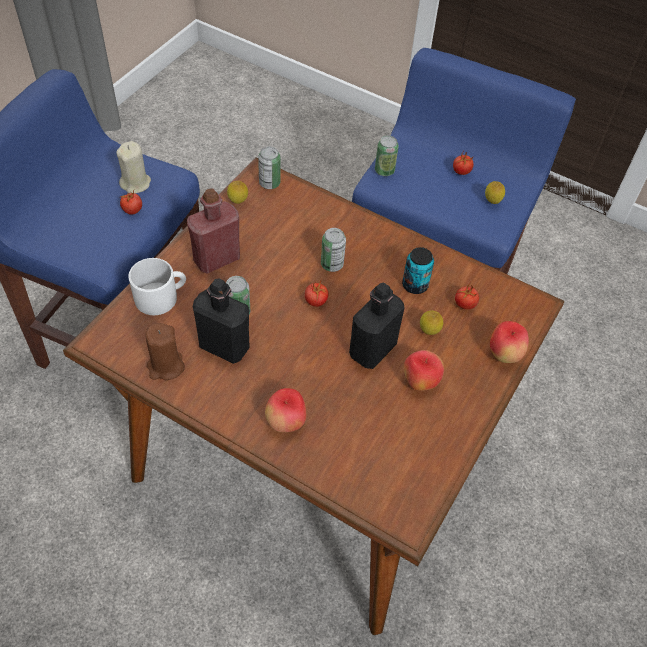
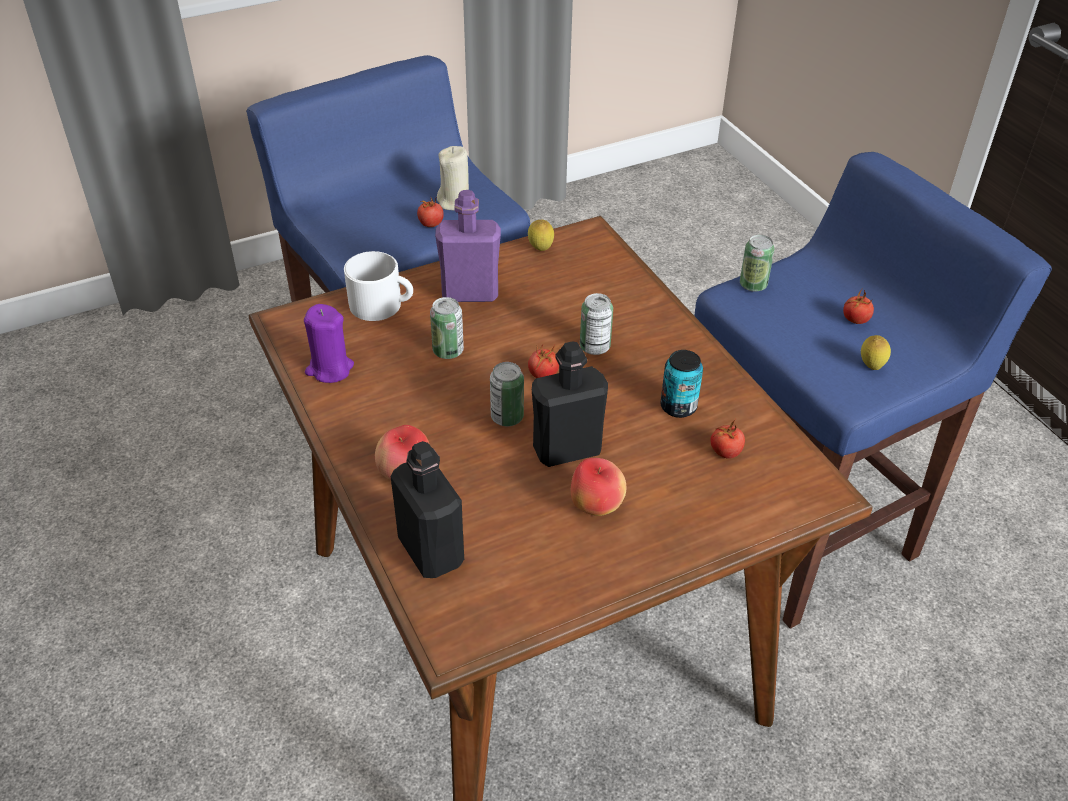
camera: 35 degrees right, 10 degrees down
brown candle [145,323,185,380] -> purple candle [304,304,354,383]
red bottle [187,188,240,274] -> purple bottle [435,190,501,302]
black bottle [192,279,250,364] -> black bottle moved to [391,441,464,578]
can [258,147,281,189] -> can moved to [490,362,524,426]
lemon [420,310,443,335] -> none
apple [490,321,529,363] -> none

